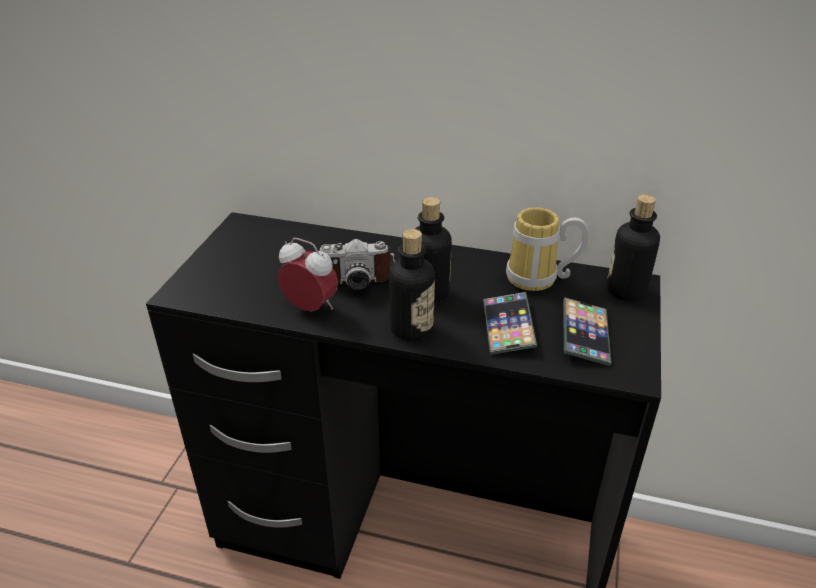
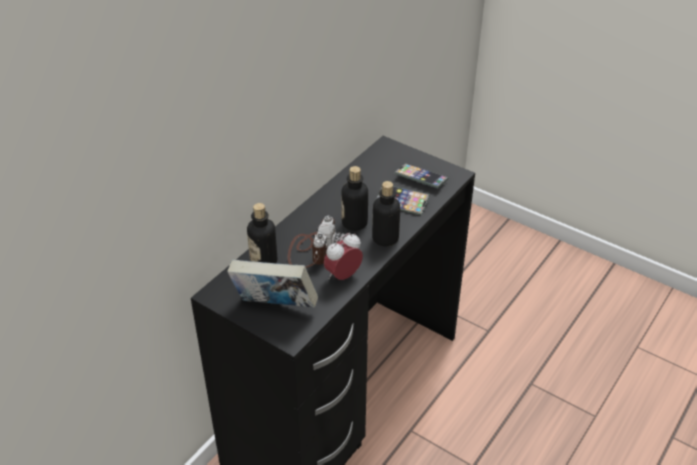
camera: 70 degrees left, 5 degrees up
mug [506,207,588,291] -> none
bottle [606,195,660,301] -> bottle moved to [247,203,277,263]
none -> book [227,260,318,308]

